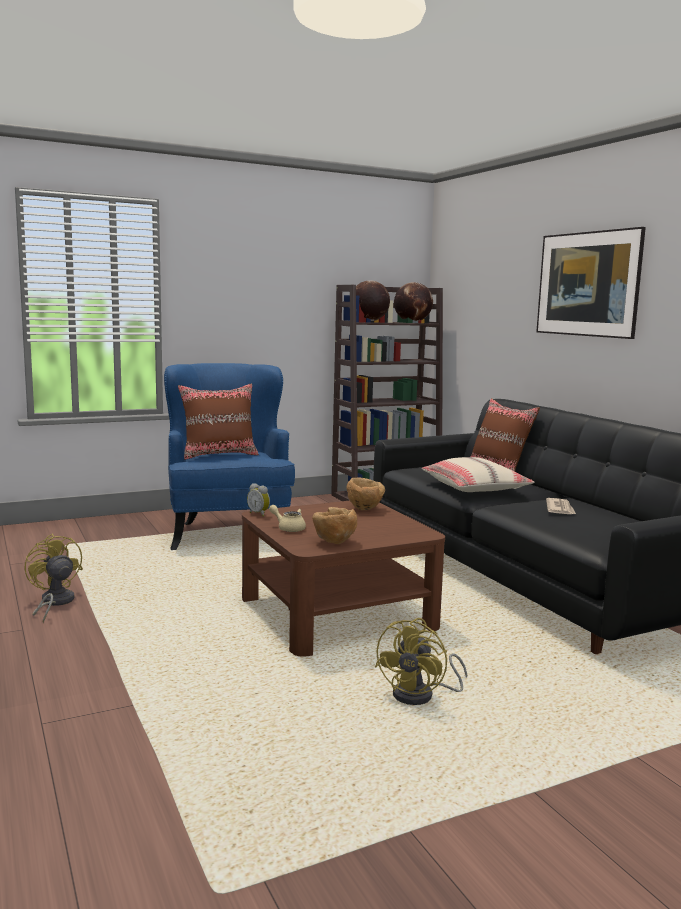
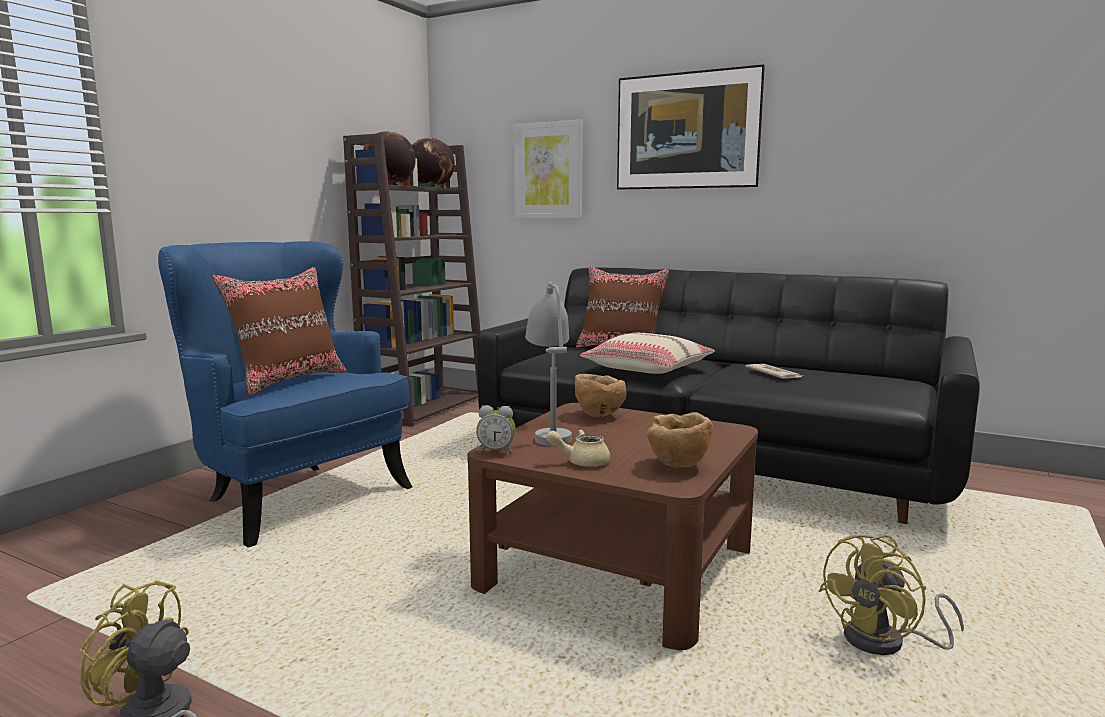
camera: 35 degrees left, 0 degrees up
yellow fan [375,618,467,705] -> yellow fan turned 60 degrees clockwise [819,535,964,655]
none -> picture [513,120,583,218]
none -> grey table lamp [525,282,572,446]

